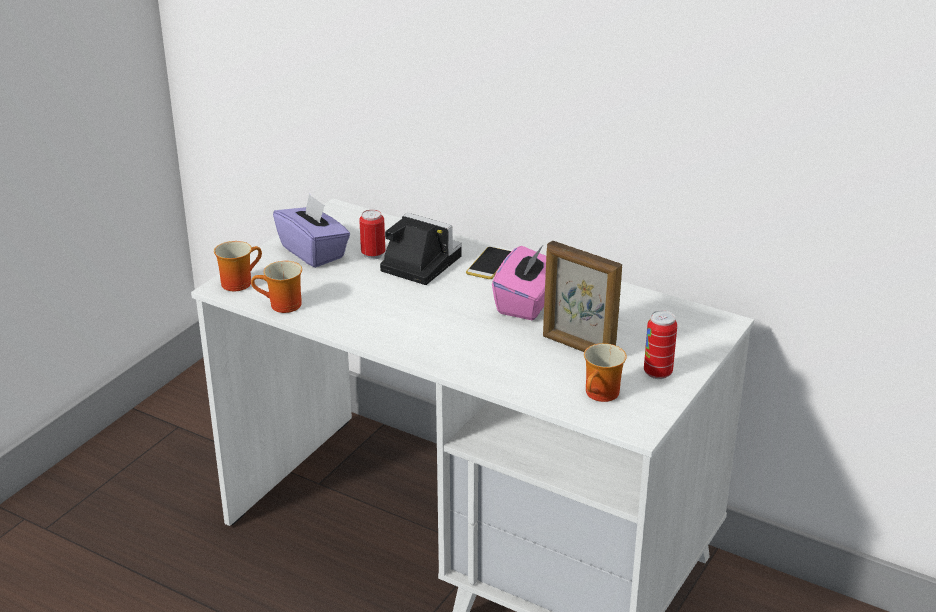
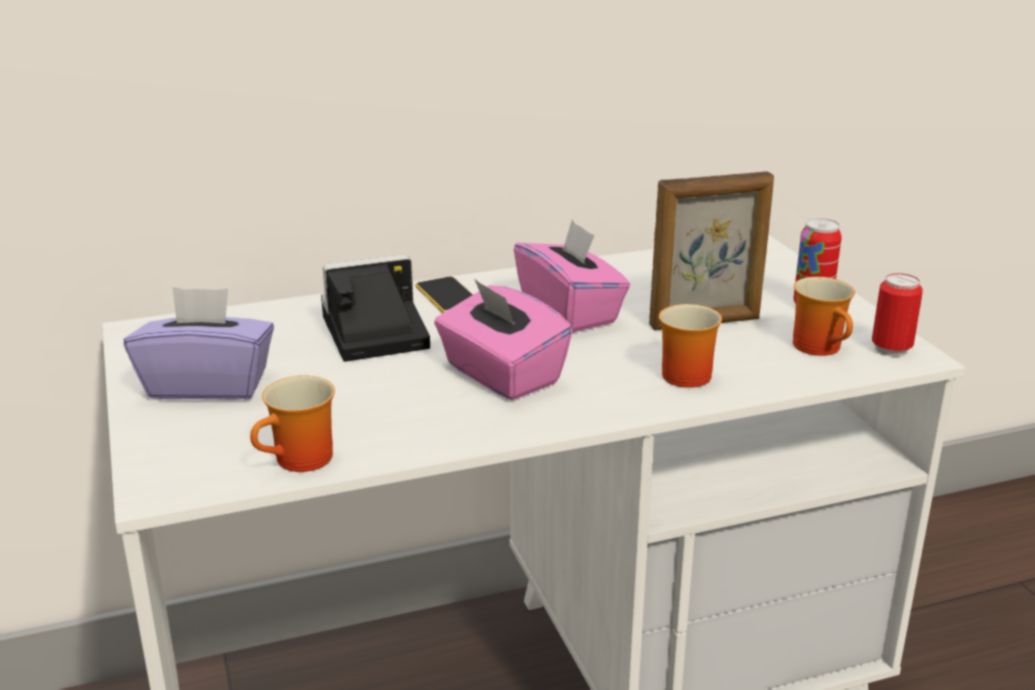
camera: 50 degrees left, 5 degrees down
mug [214,241,262,291] -> mug moved to [659,304,722,388]
can [359,210,385,260] -> can moved to [872,273,923,357]
none -> pink tissue box [434,279,573,400]

